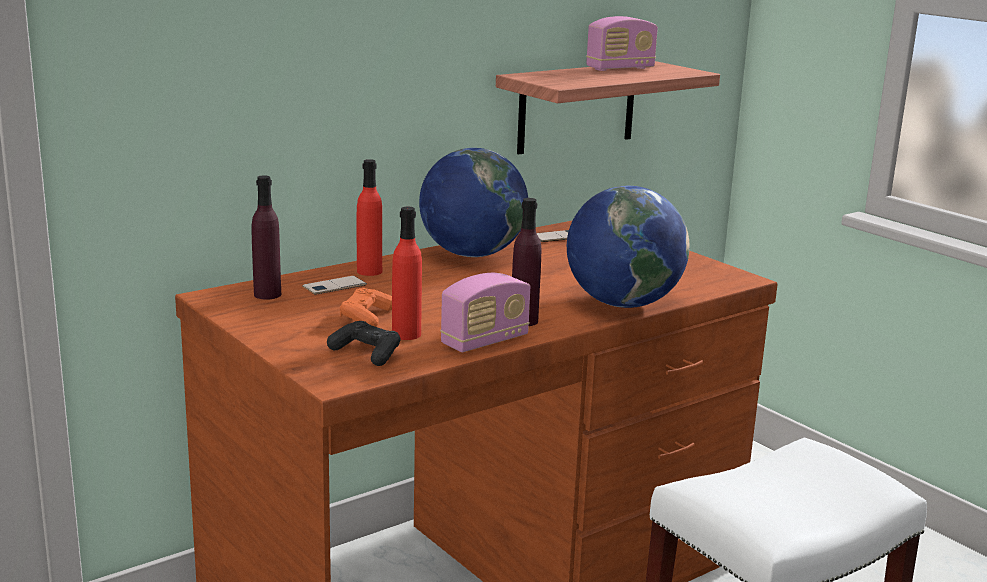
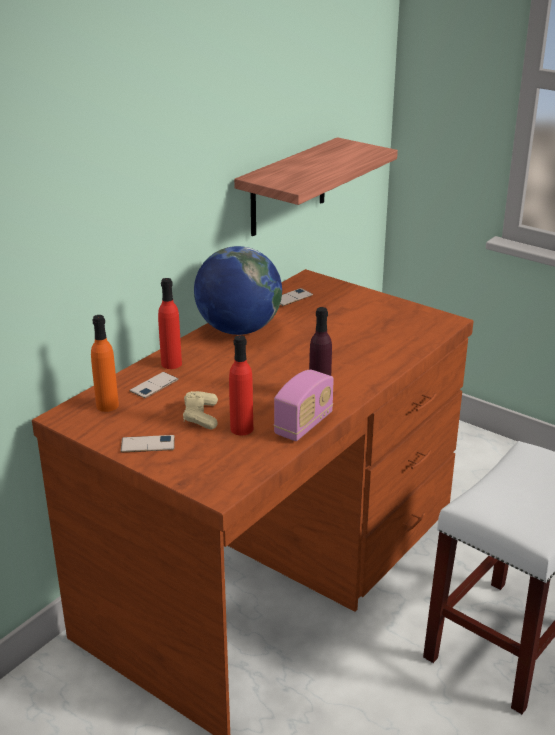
camera: 15 degrees left, 10 degrees up
purple bottle [252,175,281,300] -> orange bottle [91,315,119,412]
black game controller [327,321,400,366] -> none
orange game controller [340,288,392,327] -> beige game controller [183,391,218,429]
globe [567,186,690,308] -> none
radio [586,16,658,71] -> none
none -> phone [121,435,175,452]

